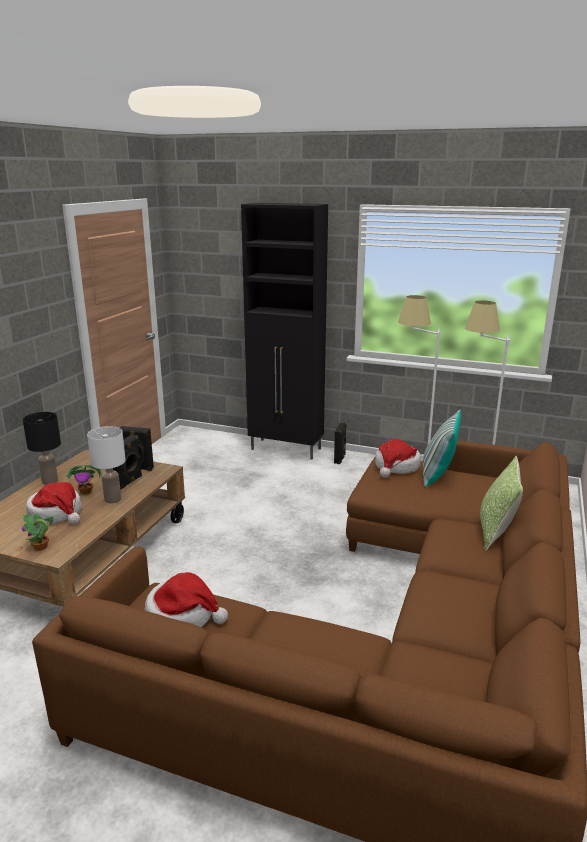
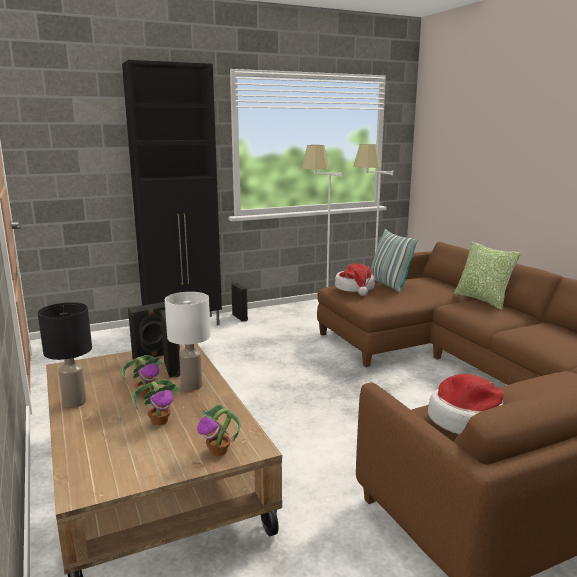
camera: 45 degrees left, 5 degrees down
hat [26,482,81,525] -> potted plant [132,379,182,426]

